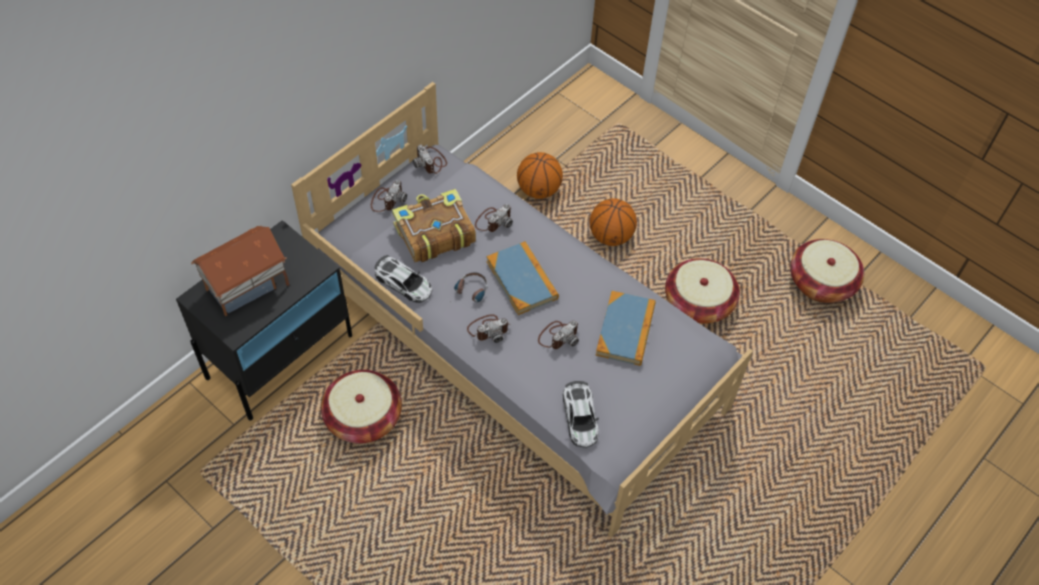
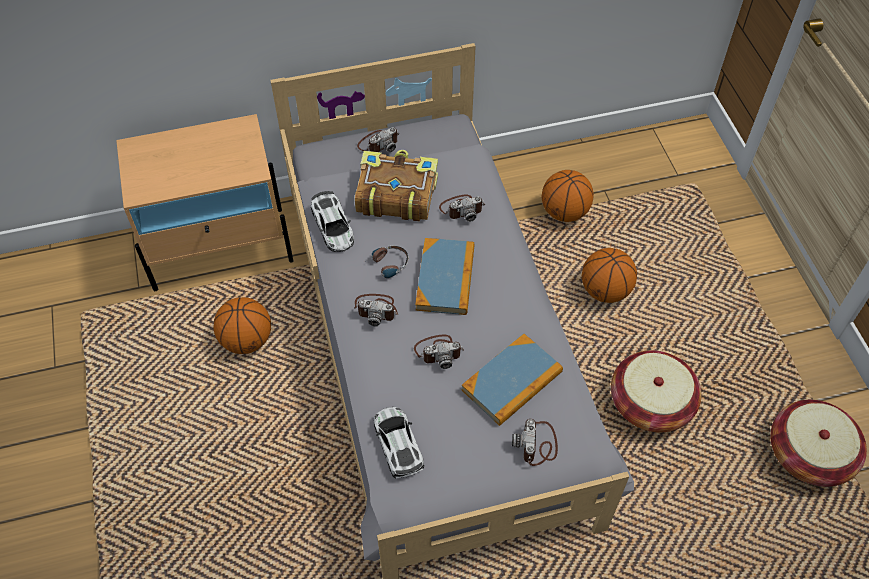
camera: 35 degrees right, 0 degrees up
black nightstand [176,220,352,421] -> beige nightstand [116,114,293,291]
toy house [191,226,289,316] -> none
basket [321,370,402,444] -> basketball [213,297,271,354]
camera [413,144,447,174] -> camera moved to [512,418,558,466]
toy car [563,381,599,448] -> toy car turned 135 degrees clockwise [374,407,424,479]

